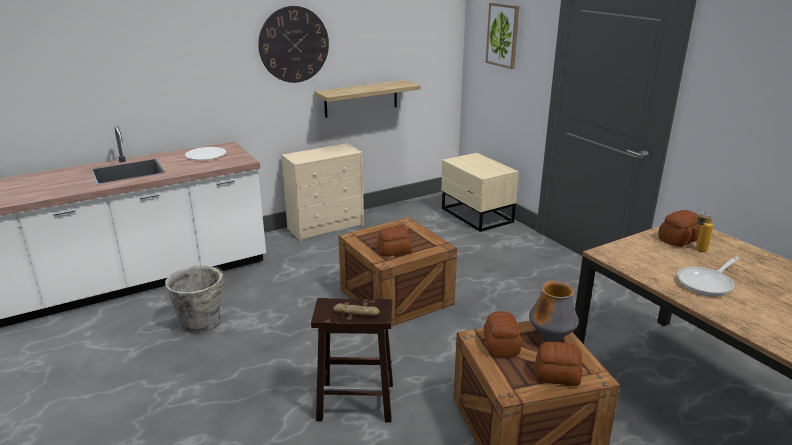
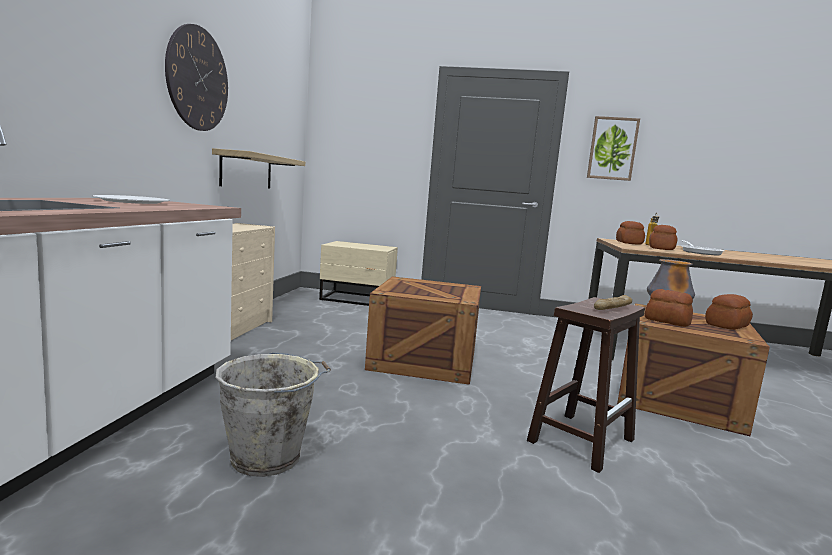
camera: 50 degrees left, 15 degrees down
bread [377,226,412,257] -> bread moved to [649,225,678,250]
picture [486,3,519,69] -> picture moved to [587,116,640,181]

